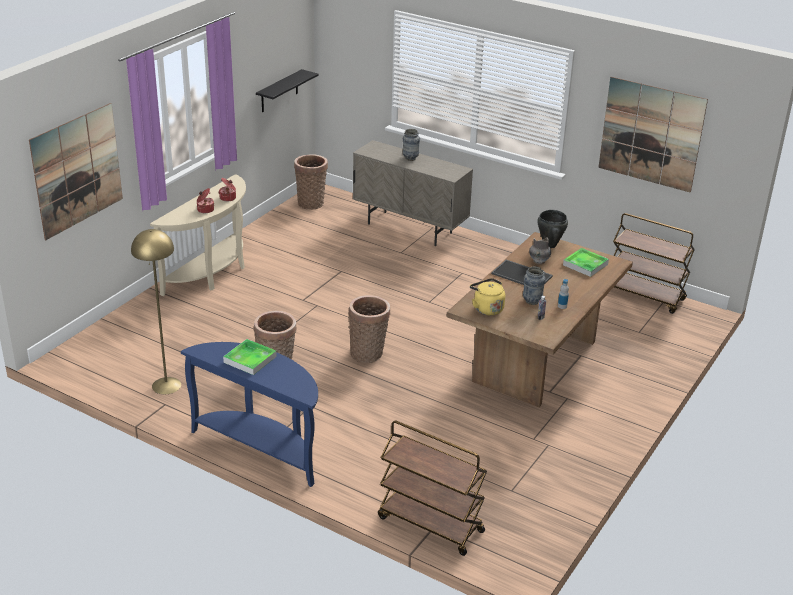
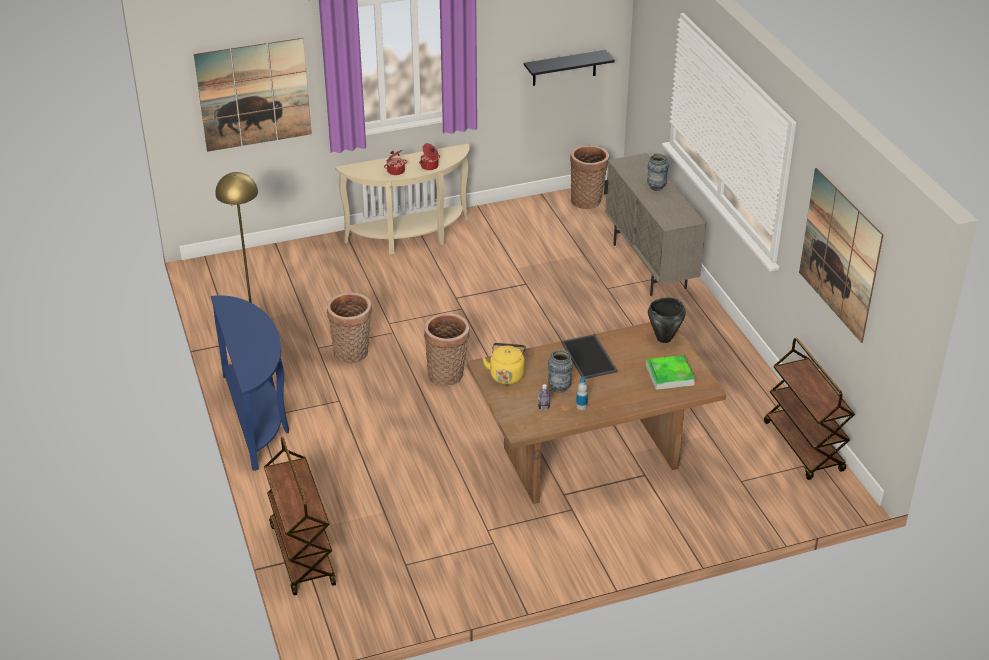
camera: 40 degrees right, 5 degrees up
tray [223,339,277,375] -> none
grey vase [529,237,551,265] -> none

